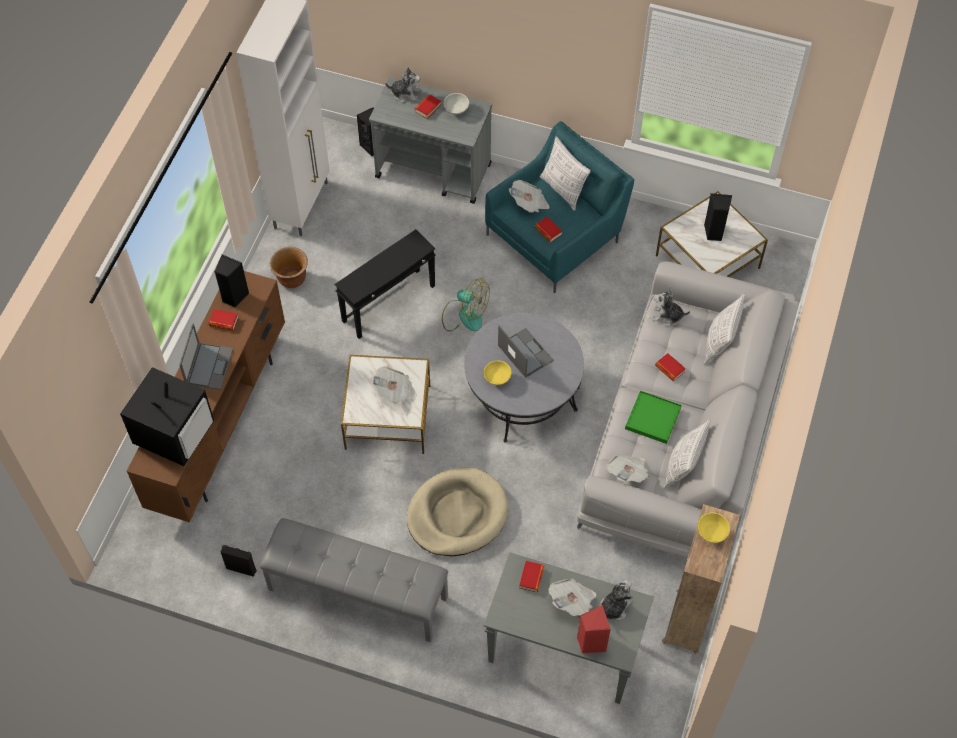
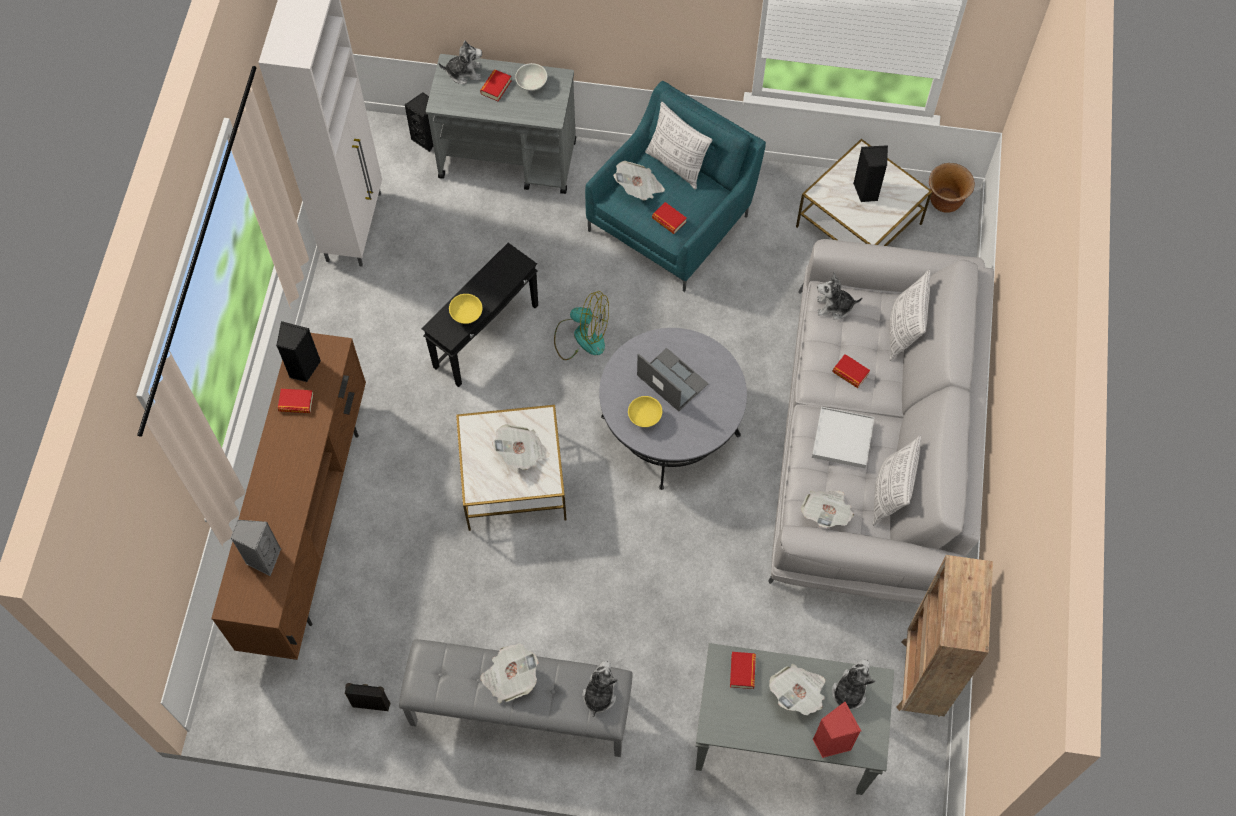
camera: 10 degrees left, 5 degrees up
television [120,367,214,466] -> grey speaker [231,520,281,576]
laptop [180,324,233,390] -> none
brown planter [269,247,308,288] -> brown planter moved to [929,163,975,213]
beige dog bed [407,467,509,556] -> none
green tray [625,391,682,444] -> white tray [812,407,874,468]
yellow bowl [698,513,730,543] -> yellow bowl moved to [449,294,482,324]
none -> newspaper [480,643,539,703]
none -> plush toy [583,661,618,717]

